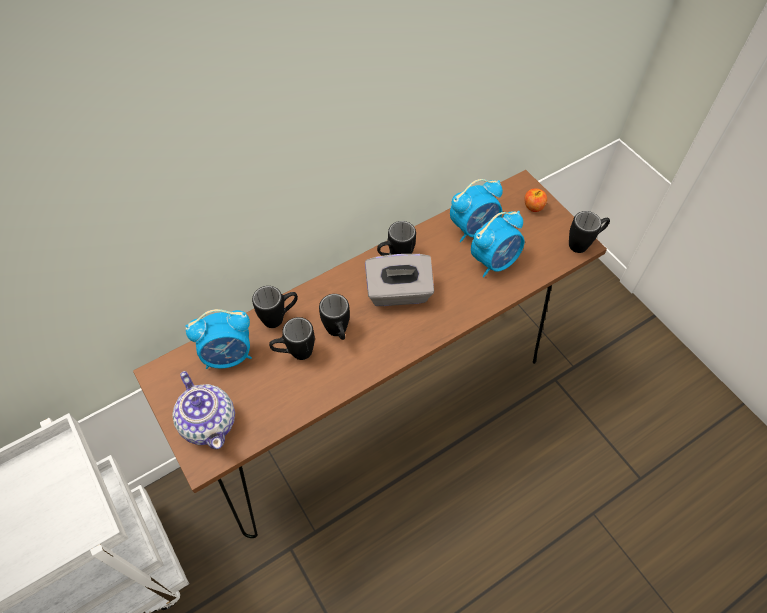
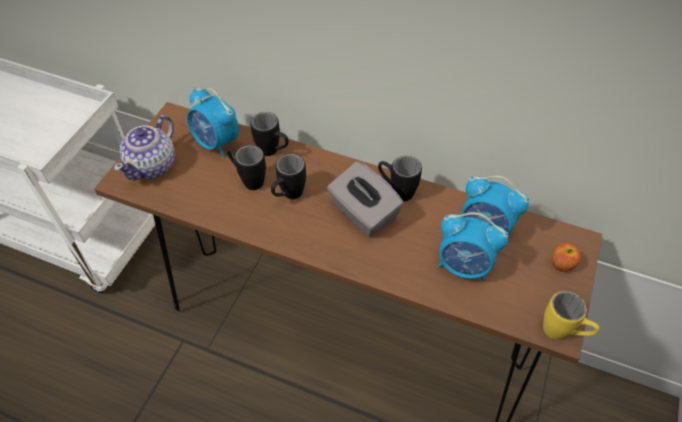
camera: 55 degrees right, 5 degrees down
black mug [569,211,610,253] -> yellow mug [543,291,600,340]

